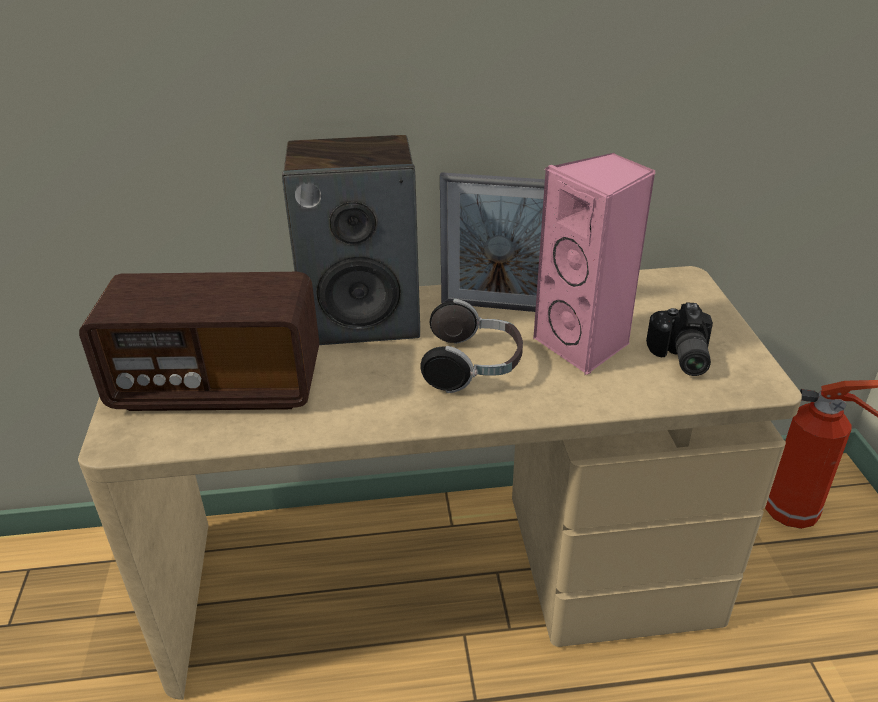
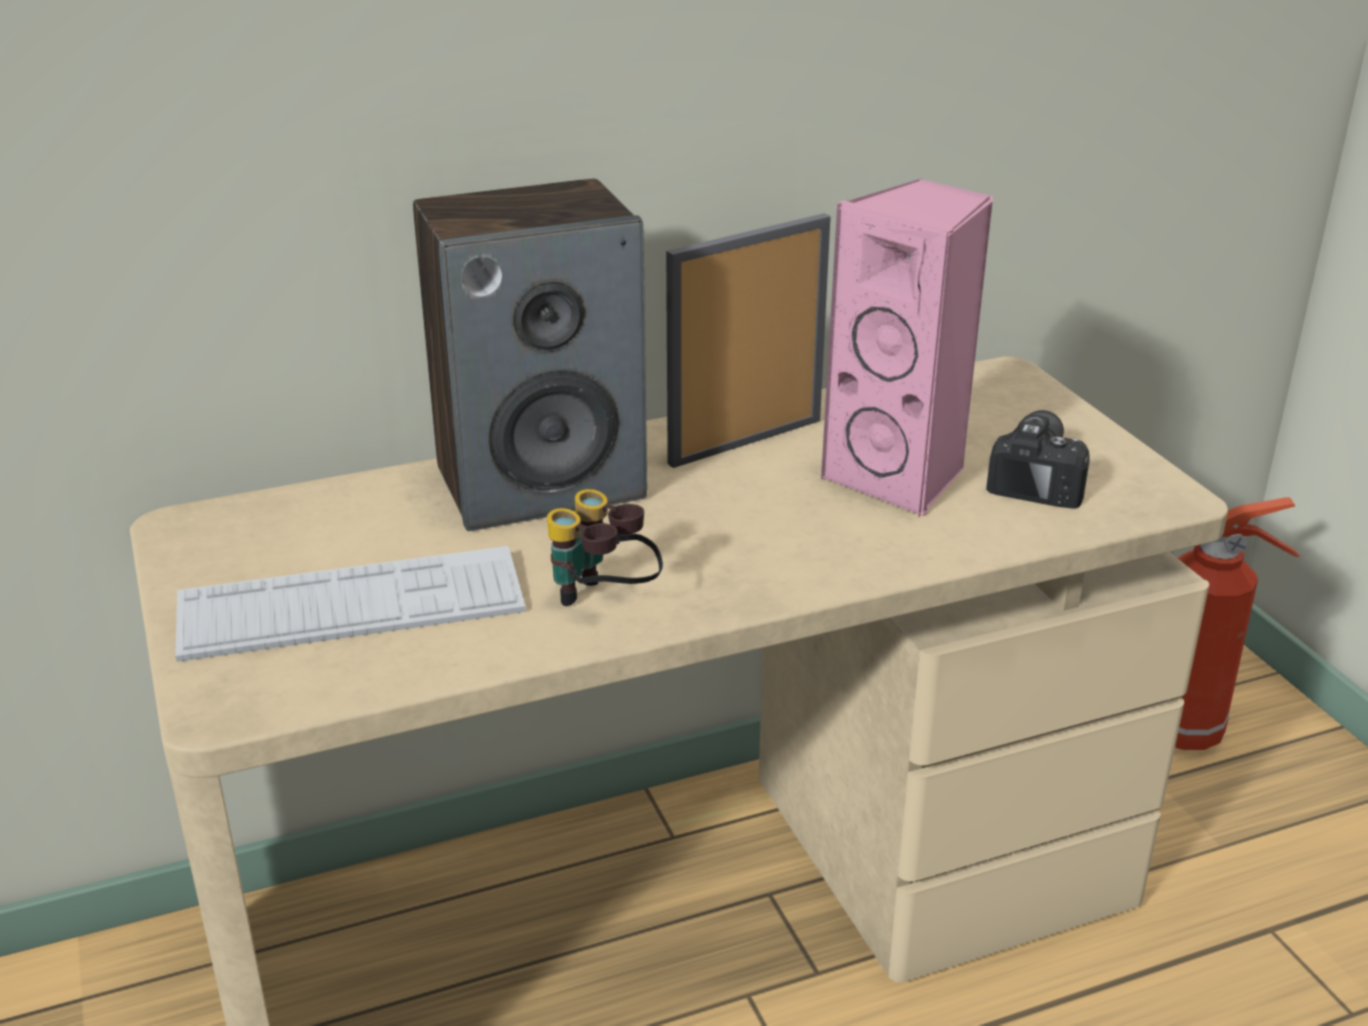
camera: 15 degrees left, 5 degrees down
radio [79,272,320,411] -> keyboard [175,546,526,662]
headphones [421,299,523,393] -> none
picture frame [440,172,545,312] -> picture frame turned 150 degrees clockwise [666,213,831,468]
camera [646,302,713,376] -> camera turned 150 degrees counterclockwise [986,410,1090,509]
none -> binoculars [547,489,663,606]

